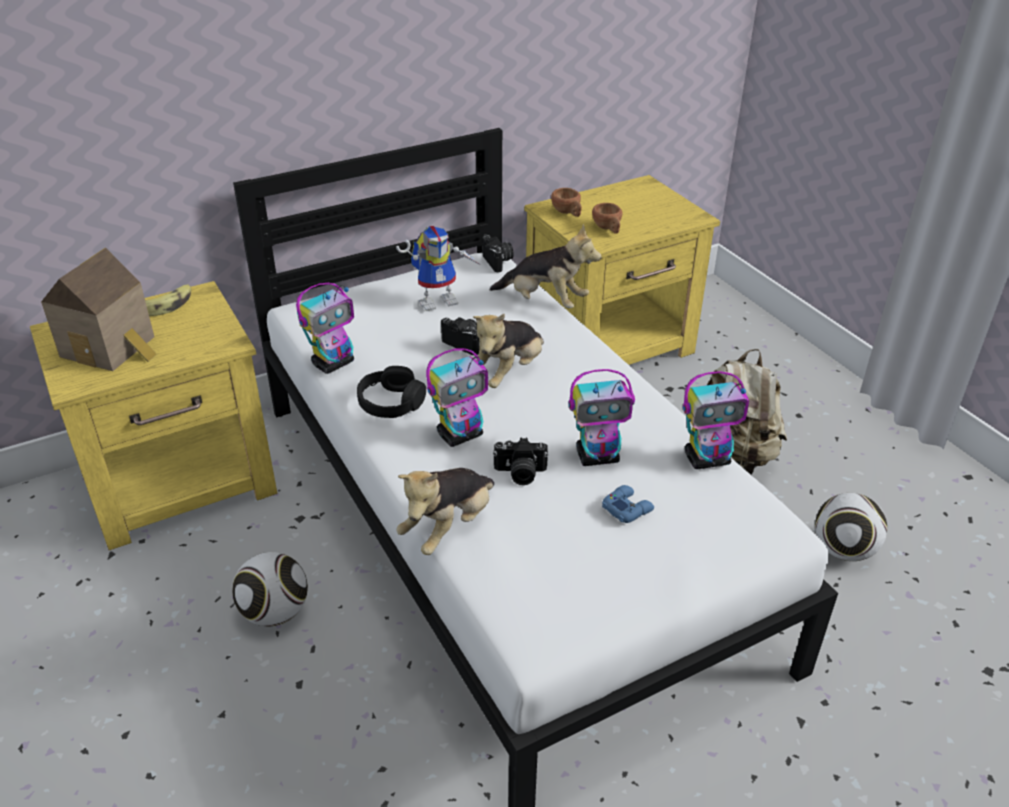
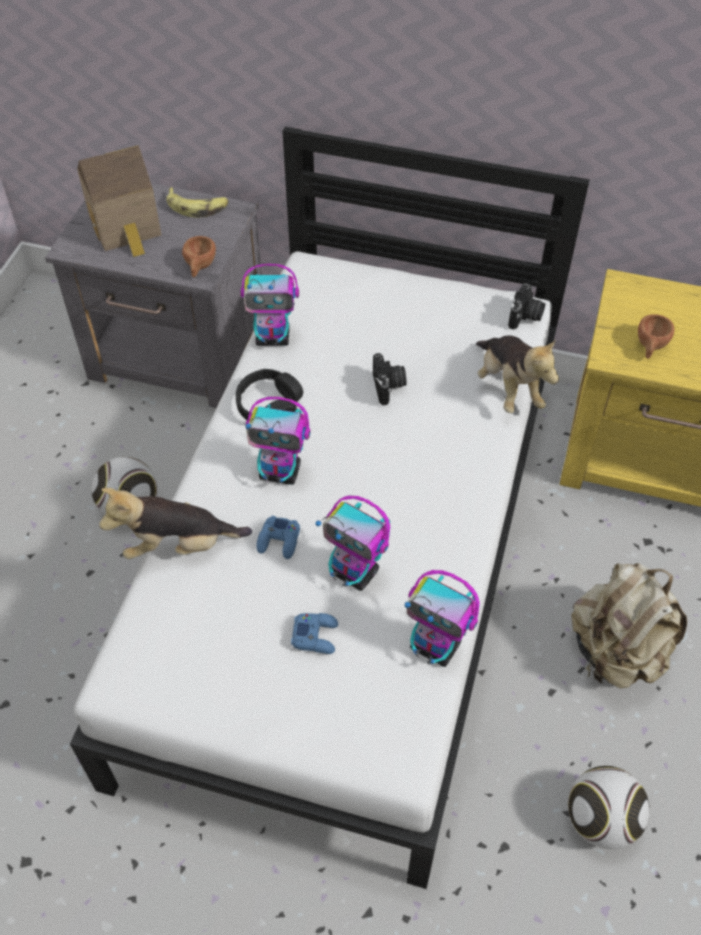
camera: 45 degrees right, 15 degrees up
yellow nightstand [30,281,278,550] -> grey nightstand [45,183,262,408]
toy robot [396,226,479,311] -> none
plush toy [473,313,544,388] -> none
camera [493,438,548,485] -> blue game controller [256,516,300,559]
brown cup [551,188,582,217] -> brown cup moved to [182,236,216,277]

